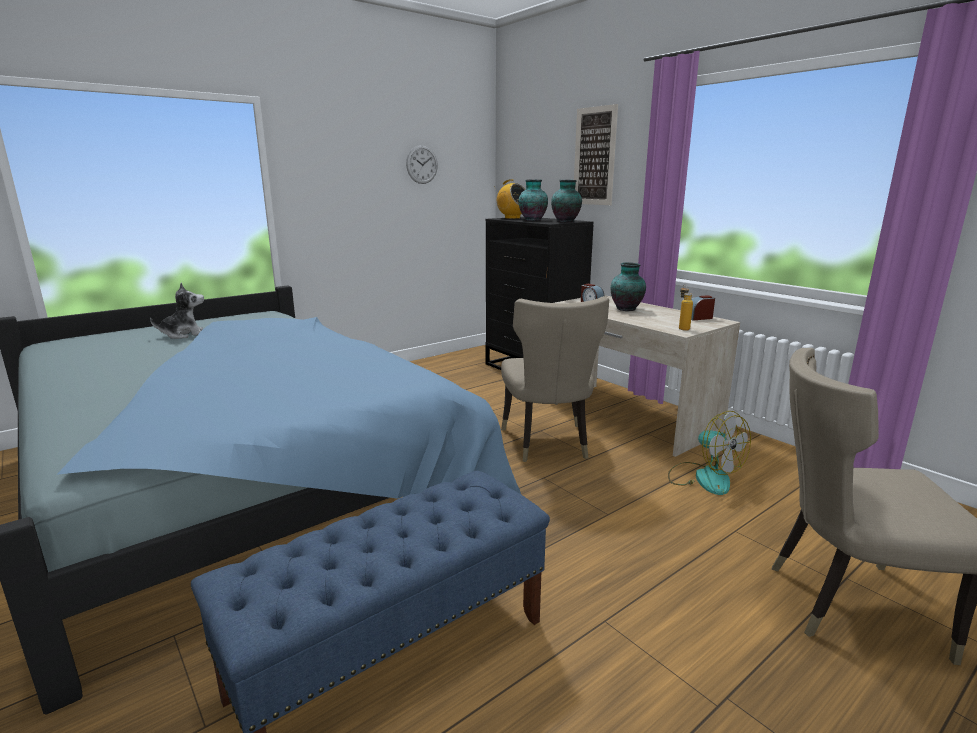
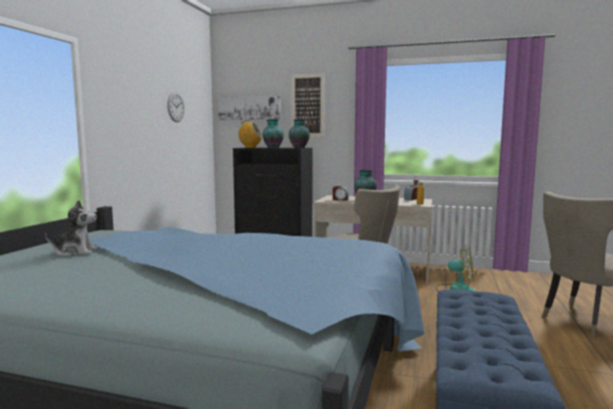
camera: 35 degrees left, 10 degrees down
plush toy [150,283,204,339] -> plush toy turned 60 degrees clockwise [45,200,99,257]
none -> picture [218,96,281,120]

